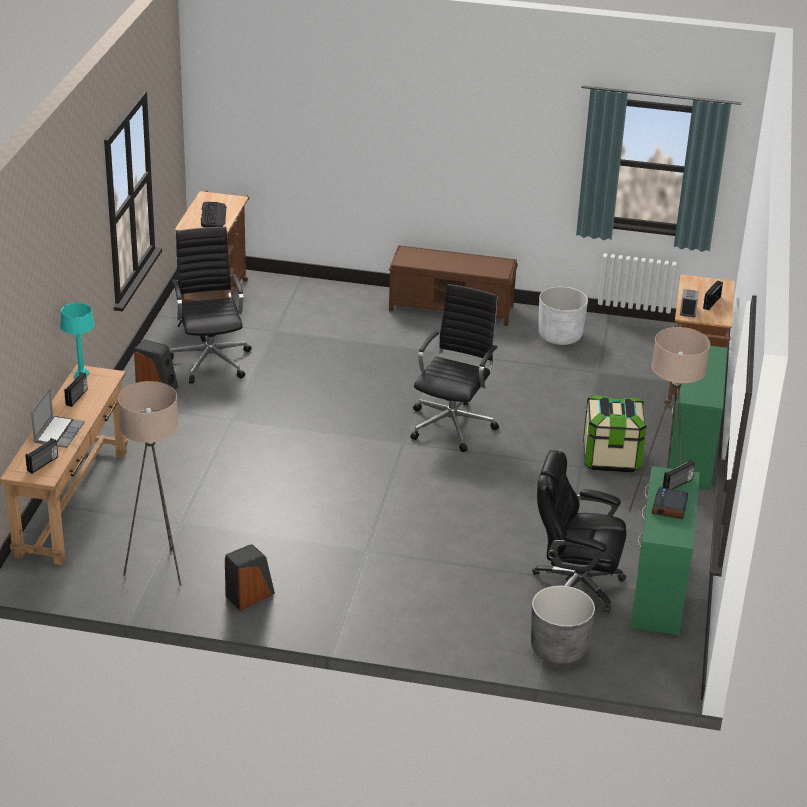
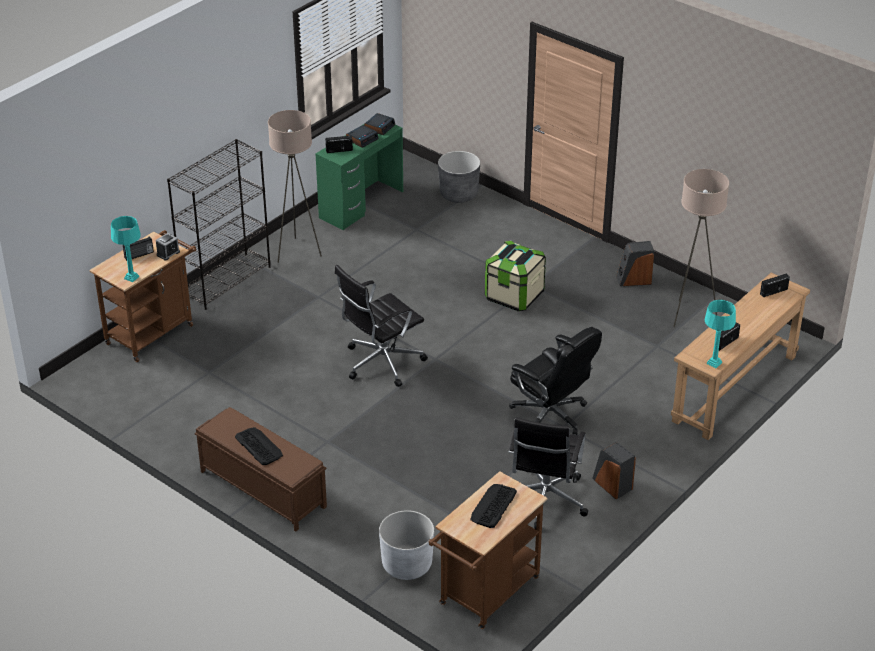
camera: 150 degrees left, 5 degrees up
laptop [31,387,85,448] -> none
black office chair [532,450,626,613] -> black office chair moved to [509,327,602,435]
white planter [538,286,588,345] -> white planter moved to [379,510,434,580]
storage box [583,395,646,472] -> storage box moved to [485,241,546,311]
green desk [669,346,727,490] -> black bookcase [167,139,271,310]
none -> turquoise table lamp [111,216,141,282]
none -> keyboard [235,427,283,465]
none -> alarm clock [364,113,395,135]

